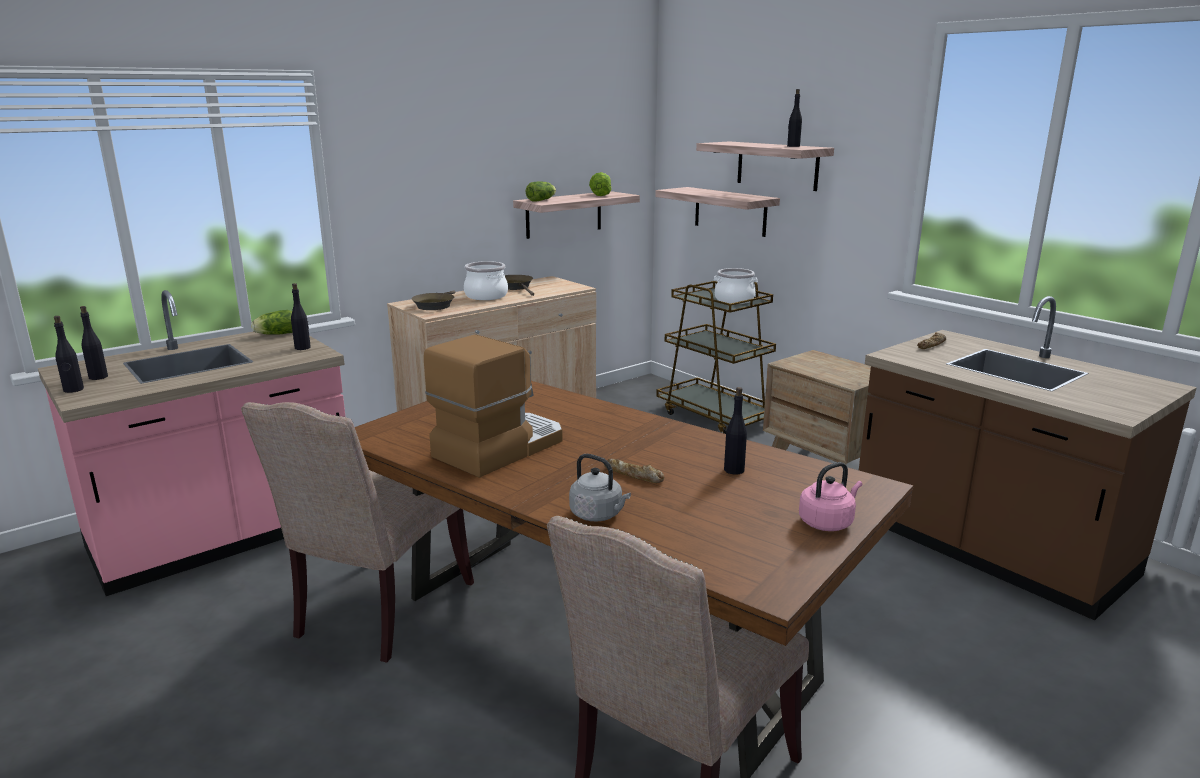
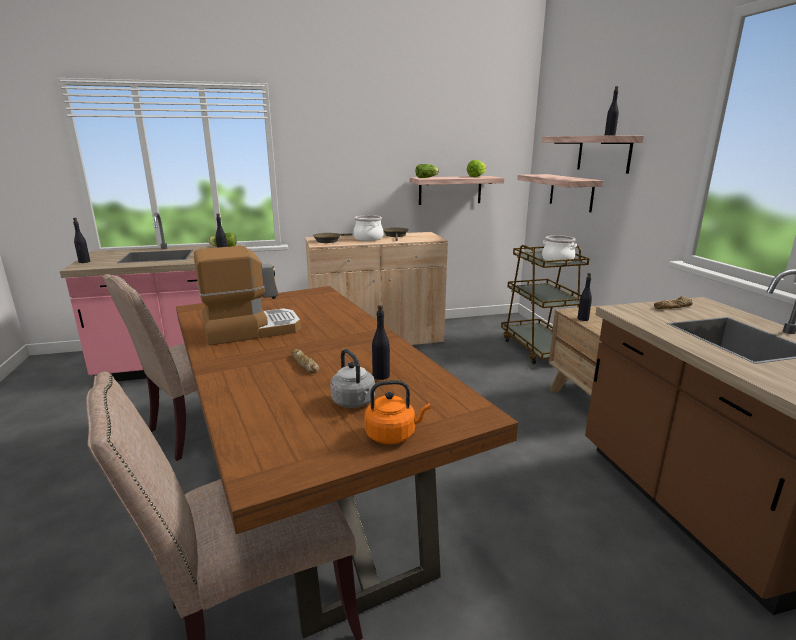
camera: 25 degrees right, 0 degrees up
black bottle [80,306,108,380] -> black bottle moved to [577,273,592,321]
grey kettle [569,454,631,521] -> grey kettle moved to [330,349,375,408]
pink kettle [799,462,862,531] -> orange kettle [364,380,430,444]

